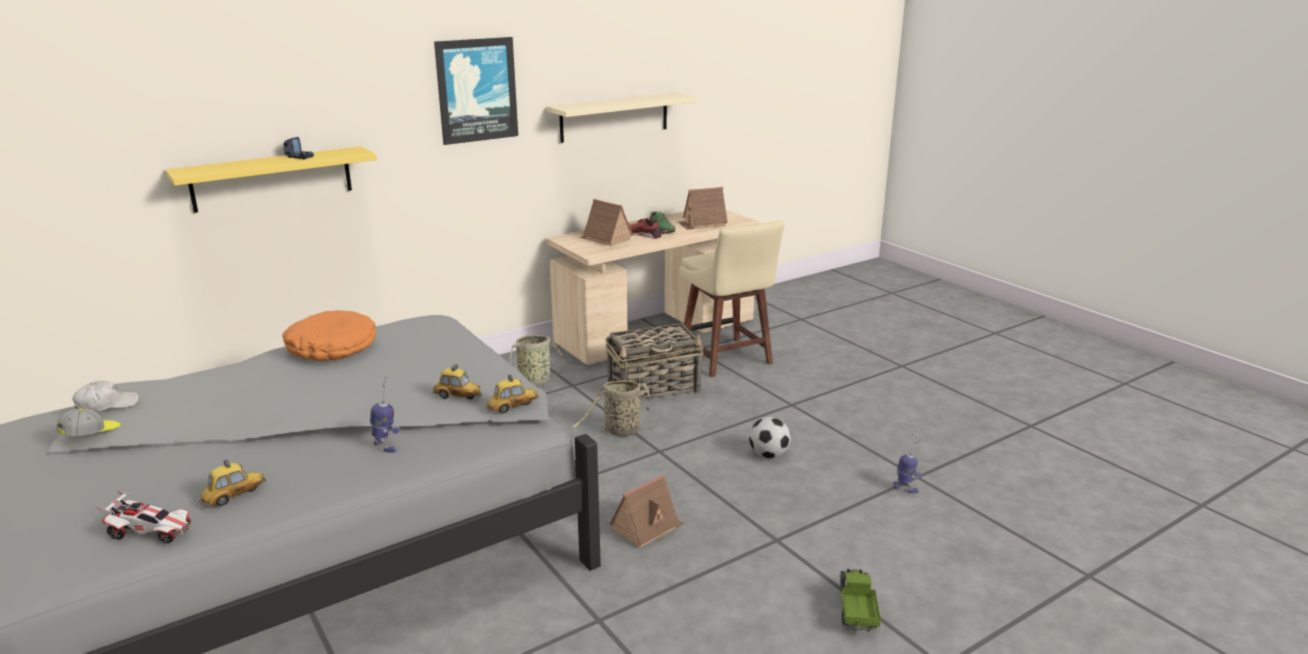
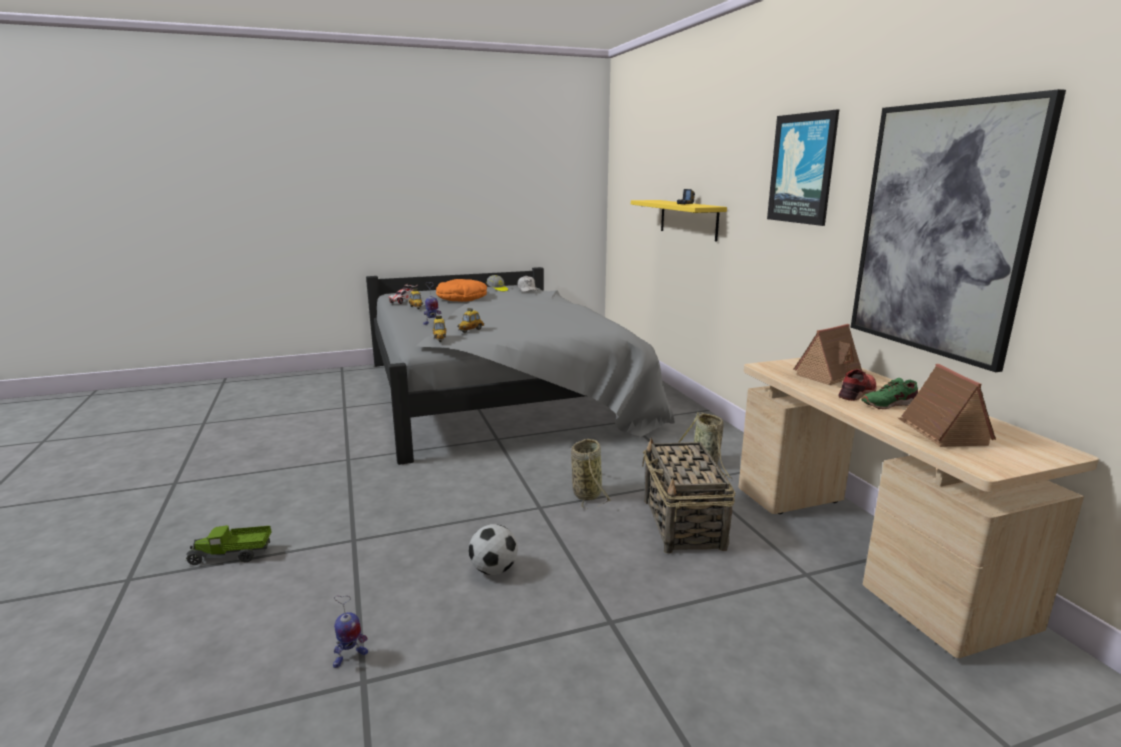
camera: 105 degrees right, 5 degrees down
orange pillow [282,310,376,361] -> orange pillow moved to [436,279,487,302]
beige shelf [547,92,698,143] -> picture [851,89,1066,372]
toy house [610,475,684,548] -> none
beige stool [679,221,784,377] -> none
toy truck [839,569,881,632] -> toy truck turned 150 degrees clockwise [185,525,271,565]

